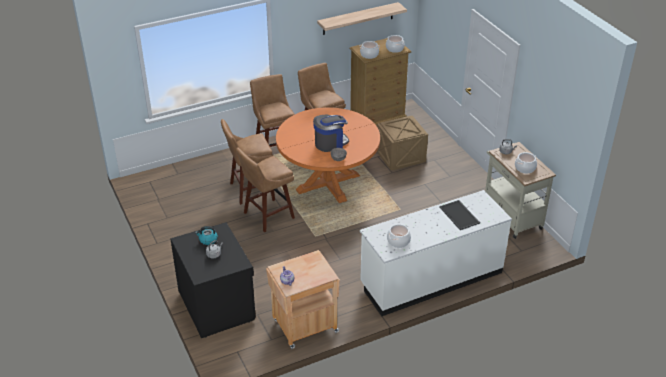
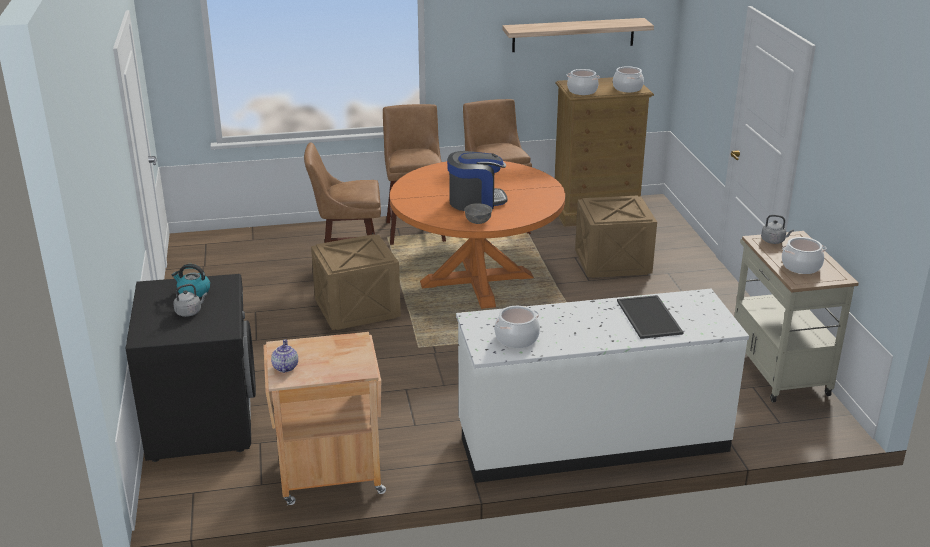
camera: 15 degrees right, 10 degrees down
brown stool [236,147,295,232] -> crate [311,234,401,330]

